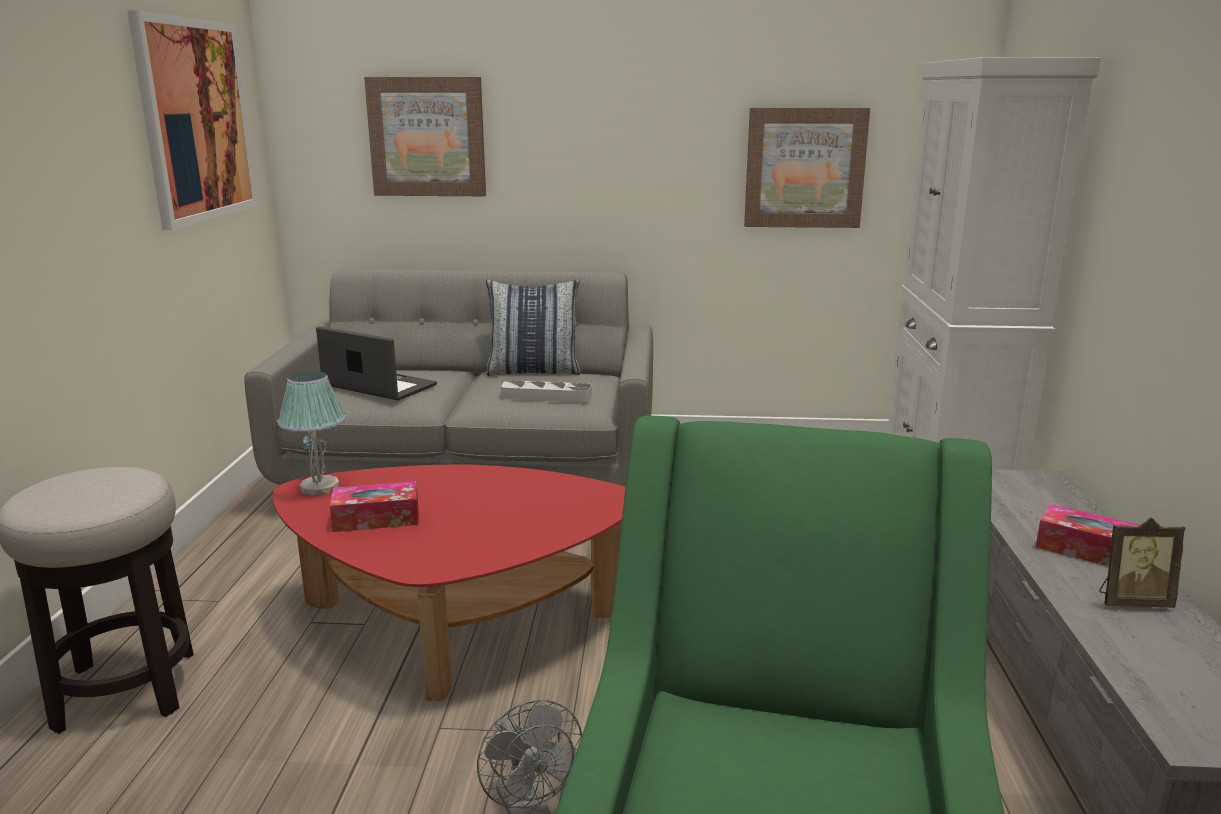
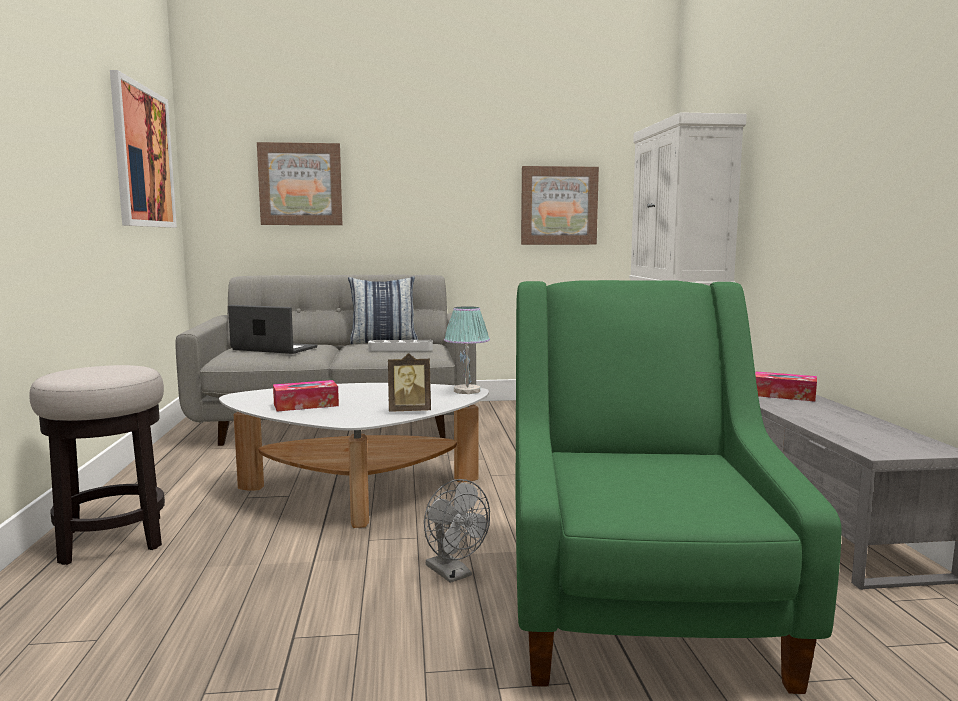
camera: 10 degrees left, 10 degrees down
red coffee table [273,464,625,701] -> white coffee table [219,383,489,528]
table lamp [278,371,346,496] -> table lamp moved to [444,306,490,394]
picture frame [1099,517,1185,608] -> picture frame moved to [388,353,431,412]

